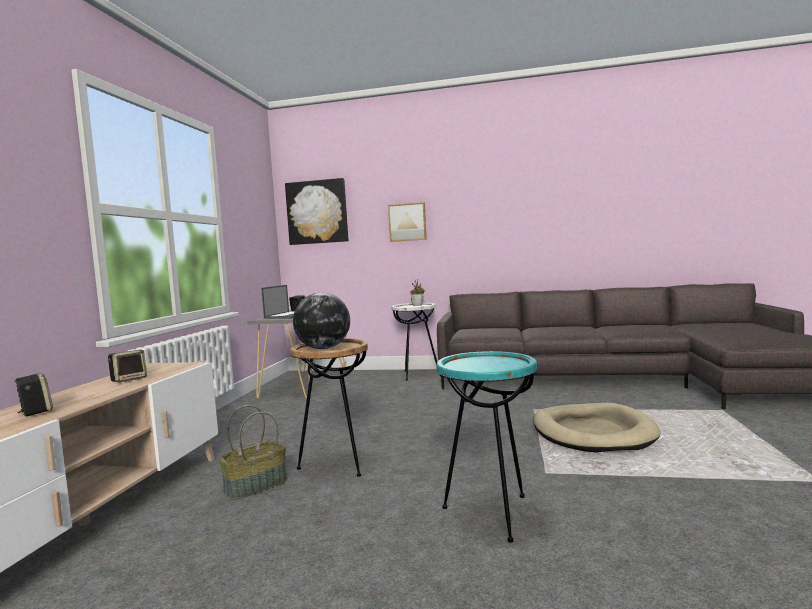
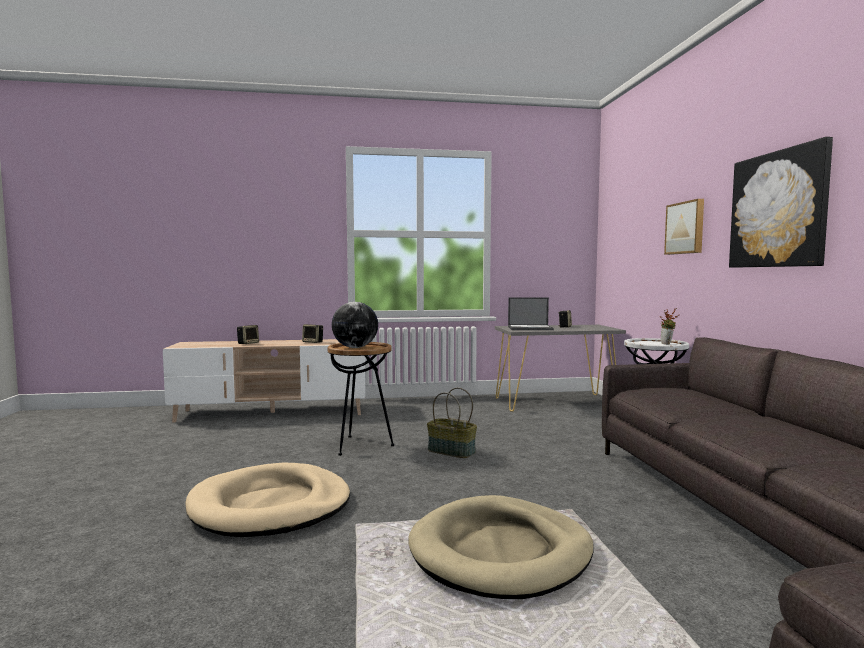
camera: 70 degrees right, 0 degrees up
basket [219,405,287,500] -> basket moved to [427,387,477,458]
picture [285,178,349,245] -> picture moved to [729,137,833,268]
turquoise side table [436,351,537,543] -> beige dog bed [186,463,350,537]

